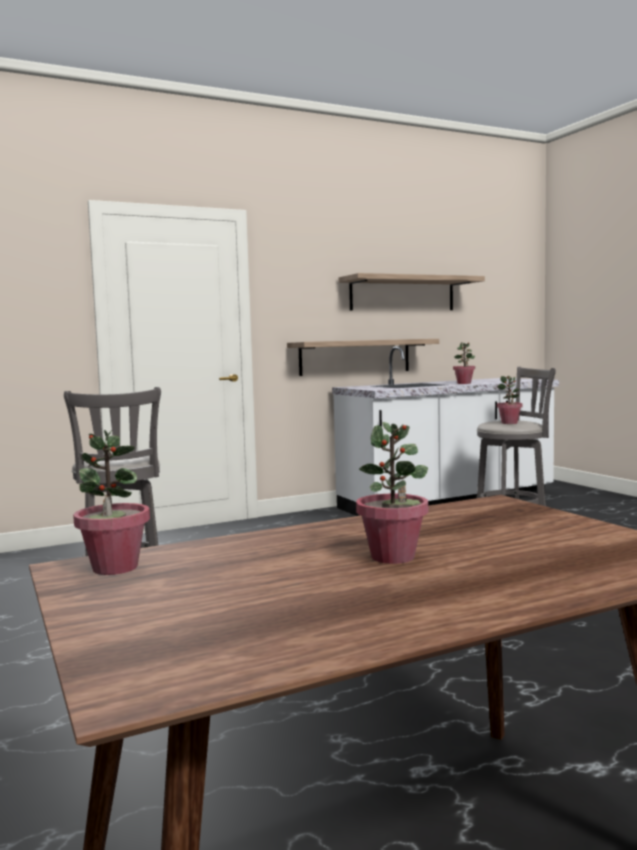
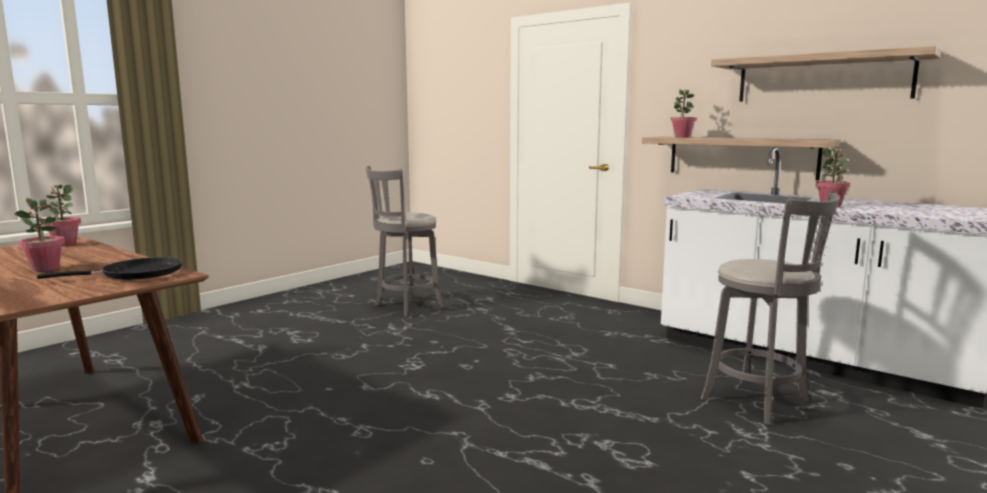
camera: 65 degrees right, 5 degrees up
potted plant [497,376,523,424] -> potted plant moved to [671,90,697,138]
none -> black frying pan [37,257,182,280]

